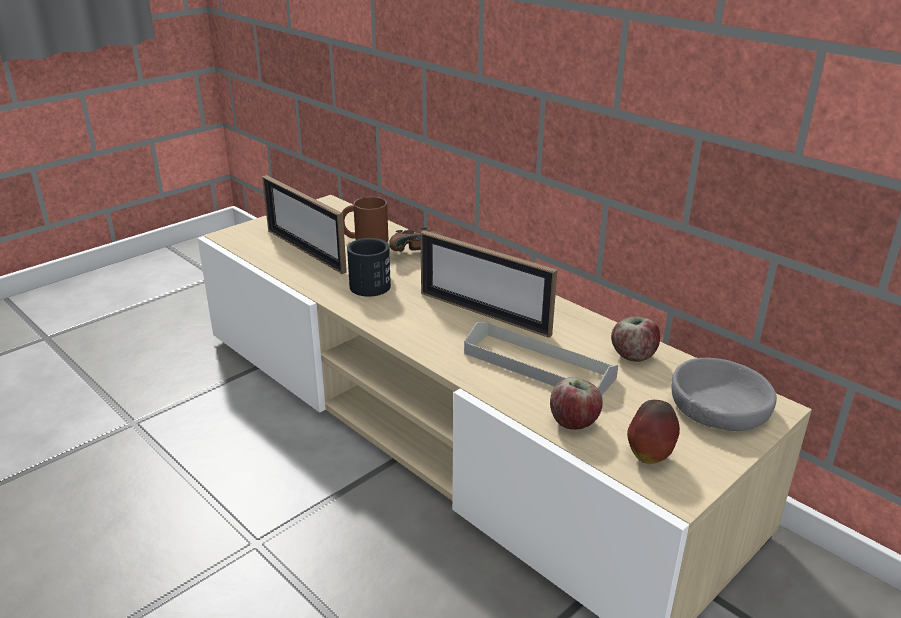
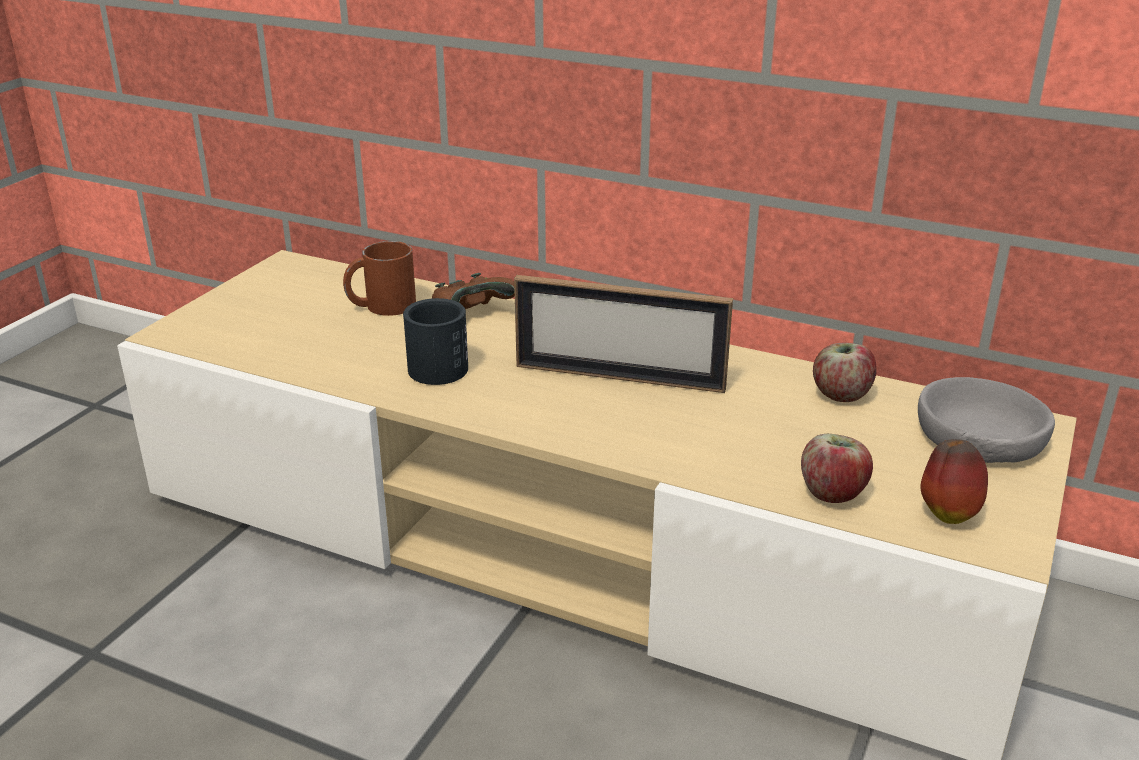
camera: 20 degrees left, 0 degrees up
picture frame [262,175,347,274] -> none
grey tray [464,322,618,395] -> none

